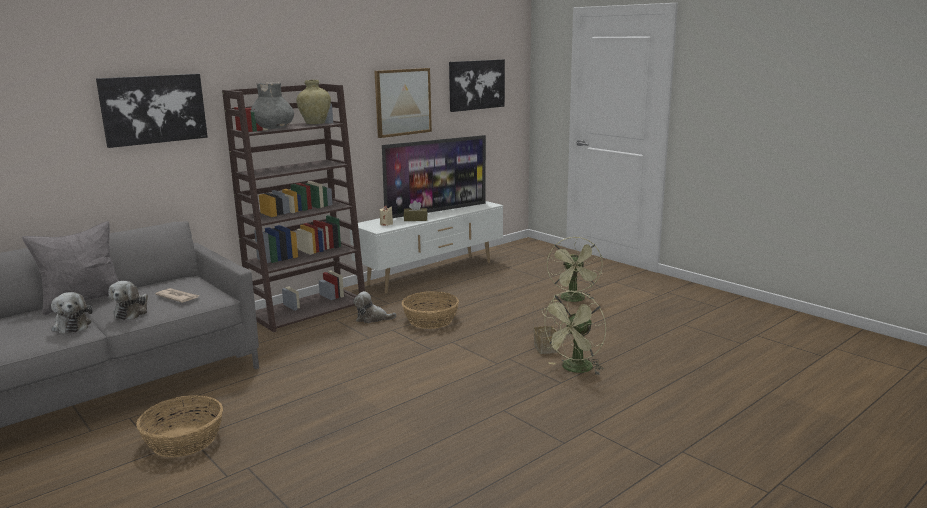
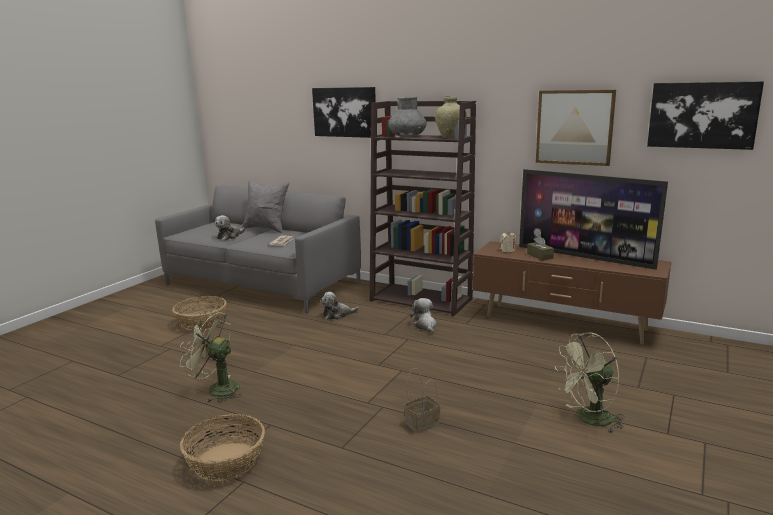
camera: 70 degrees right, 0 degrees up
plush toy [108,281,148,320] -> plush toy moved to [320,292,359,320]
white tv stand [350,201,503,294] -> brown tv stand [473,241,671,345]
basket [402,291,459,329] -> basket moved to [180,414,265,481]
green fan [539,291,606,375] -> green fan moved to [180,310,242,403]

